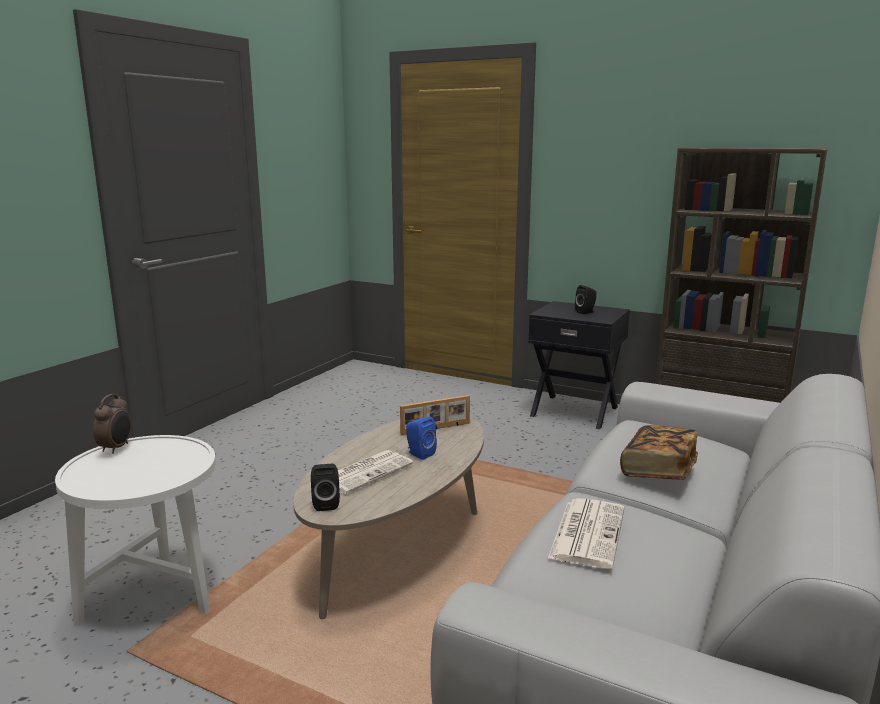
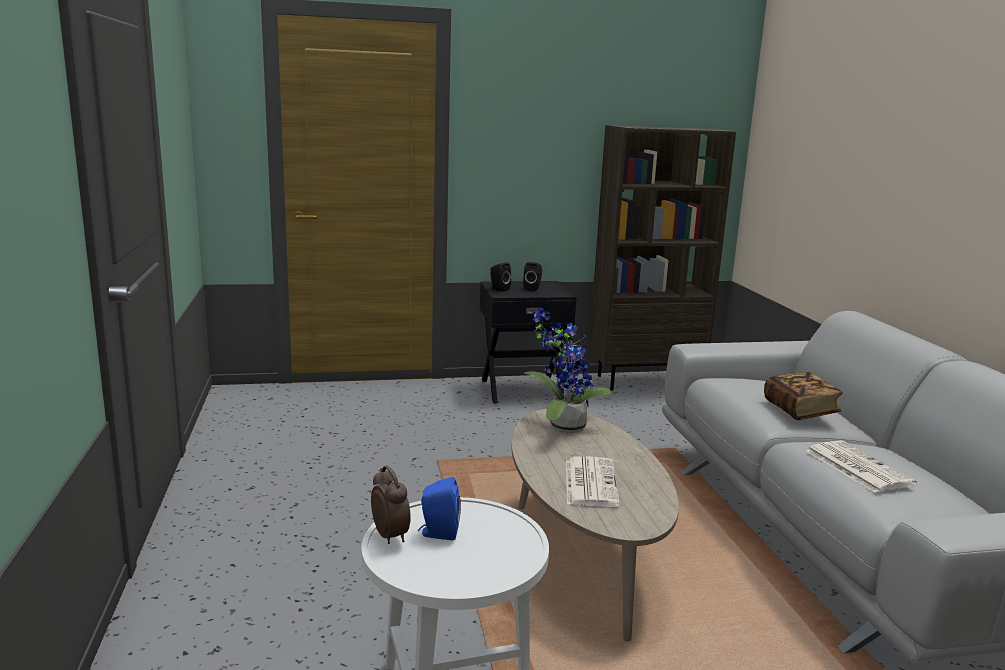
camera: 40 degrees left, 0 degrees up
black speaker [311,464,340,511] -> black speaker moved to [490,262,511,292]
picture frame [400,395,470,435] -> potted plant [525,308,611,433]
blue speaker [406,417,437,460] -> blue speaker moved to [418,477,461,540]

